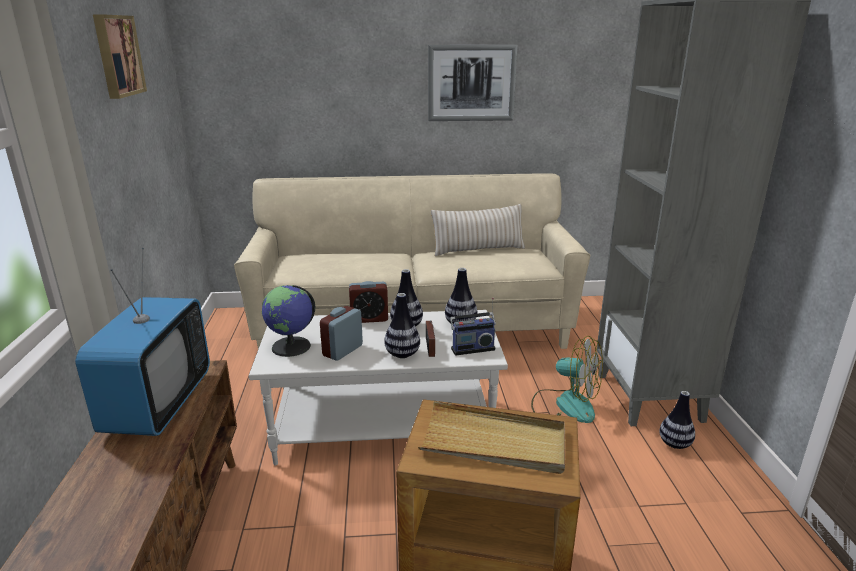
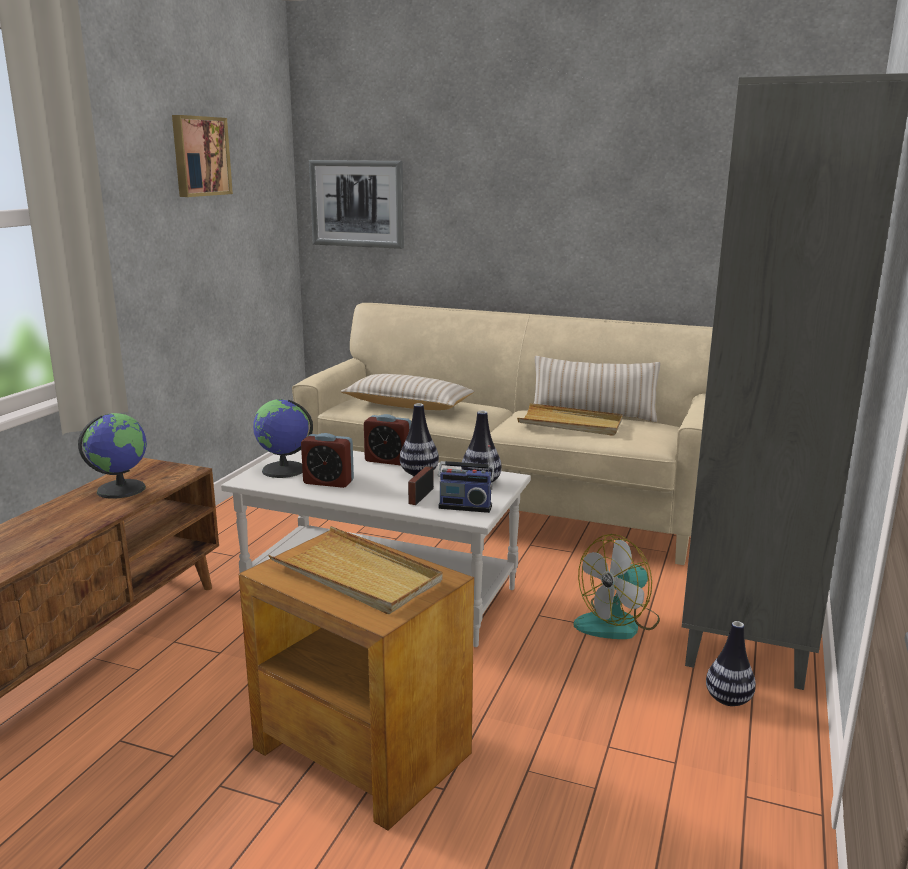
camera: 25 degrees right, 5 degrees down
television [75,248,210,436] -> globe [78,413,147,499]
alarm clock [320,306,363,361] -> alarm clock turned 135 degrees counterclockwise [301,433,354,488]
vase [384,293,420,358] -> none
picture [428,45,517,121] -> picture moved to [309,160,404,249]
fan [531,336,603,423] -> fan turned 90 degrees clockwise [574,534,660,639]
none -> beige pillow [340,374,475,410]
none -> beige tray [517,403,623,436]

